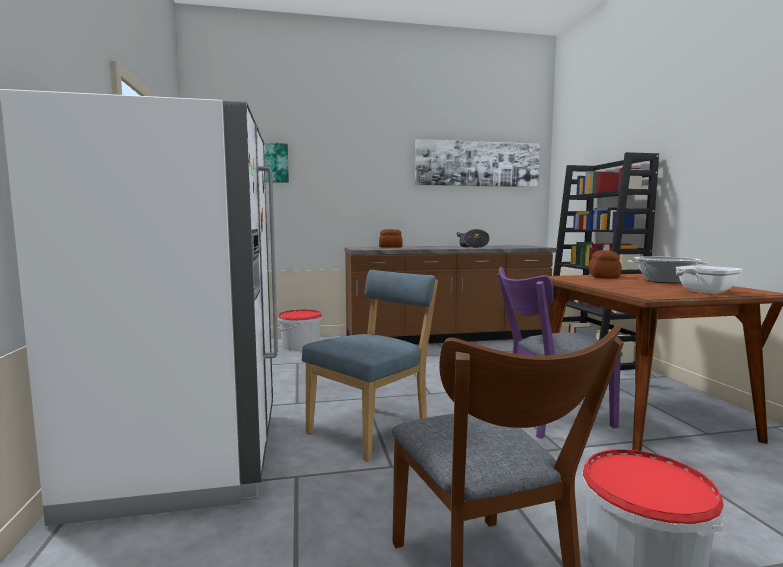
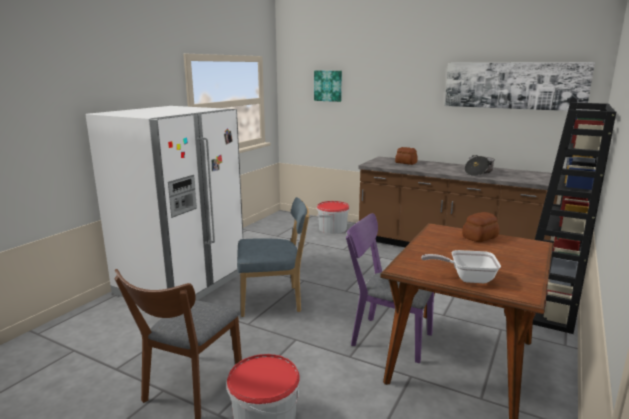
camera: 40 degrees right, 10 degrees up
cooking pot [628,256,708,283] -> none

